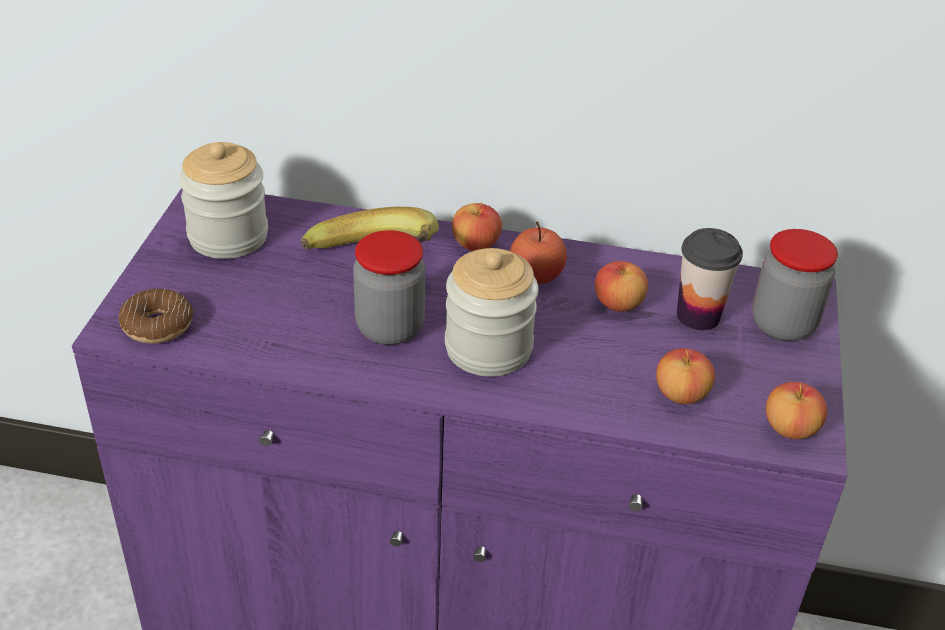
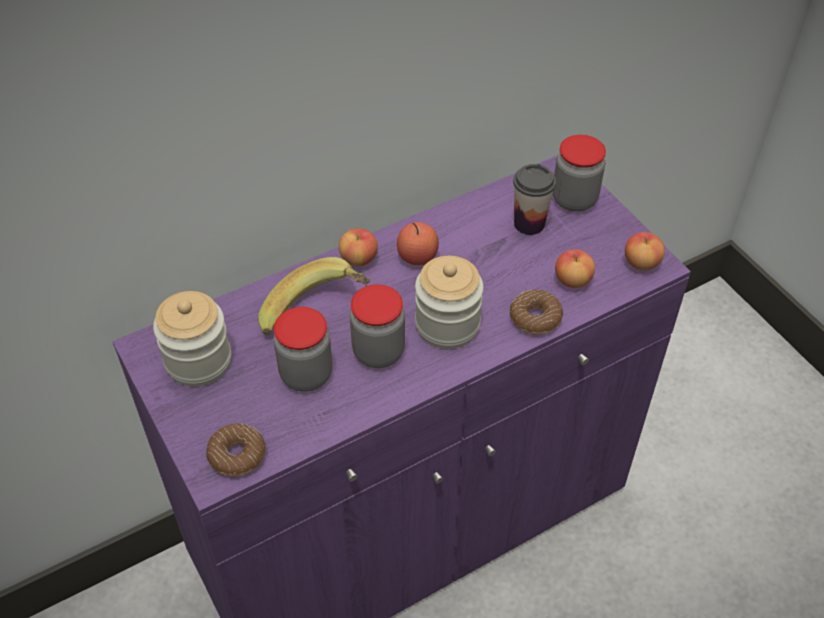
camera: 40 degrees left, 10 degrees up
apple [595,261,648,312] -> none
none -> jar [273,307,333,392]
none -> donut [510,290,563,335]

